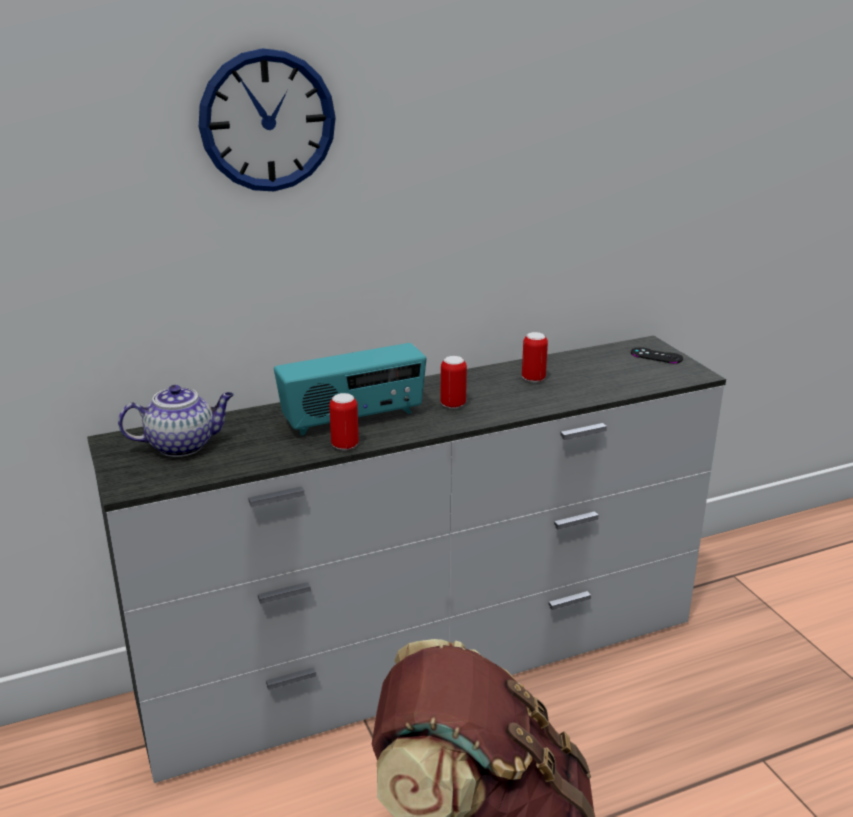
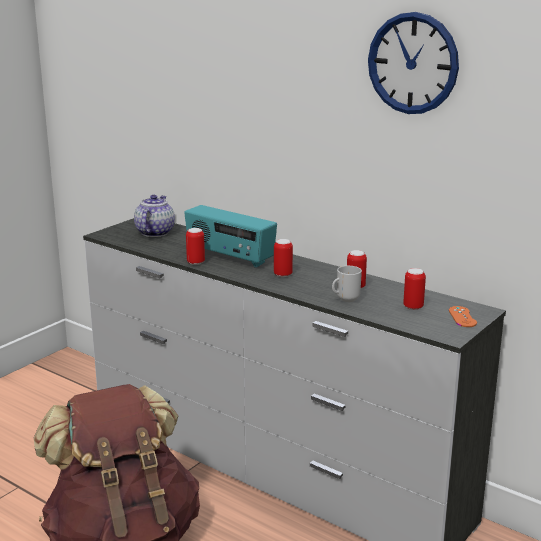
camera: 60 degrees right, 5 degrees down
teapot [118,385,234,457] -> teapot turned 120 degrees counterclockwise [134,195,175,237]
wall clock [199,48,336,191] -> wall clock moved to [368,12,459,114]
black game controller [631,347,683,363] -> orange game controller [449,306,477,327]
none -> mug [332,266,362,302]
none -> can [403,268,426,310]

